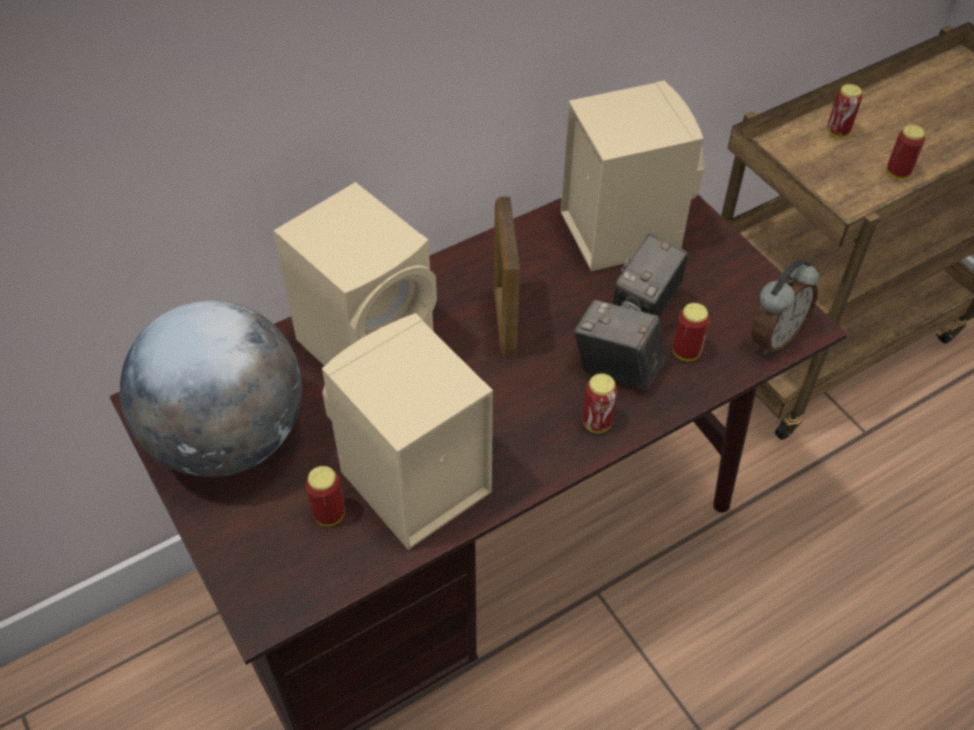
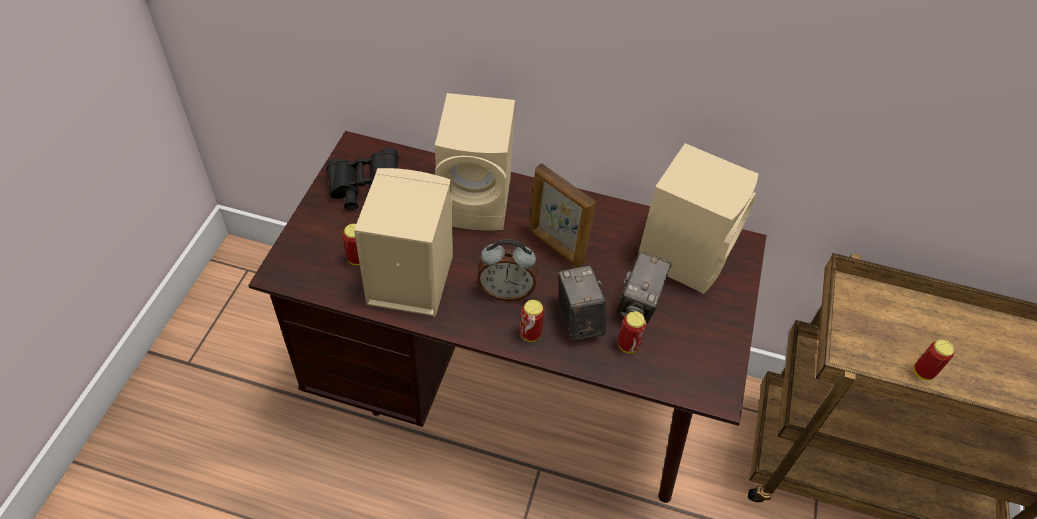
camera: 45 degrees right, 0 degrees up
globe [120,300,302,477] -> black binoculars [326,147,399,210]
picture frame [494,196,520,358] -> picture frame turned 90 degrees counterclockwise [529,163,596,268]
camera [613,233,688,317] -> camera turned 60 degrees counterclockwise [617,251,672,324]
alarm clock [751,260,819,355] -> alarm clock moved to [477,239,537,301]
can [827,84,862,138] -> none

